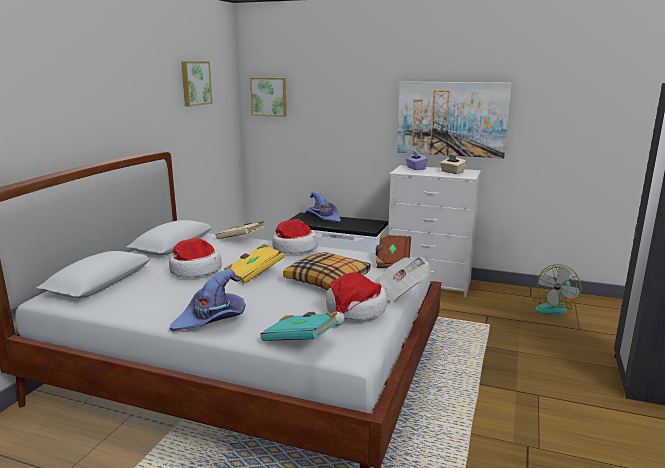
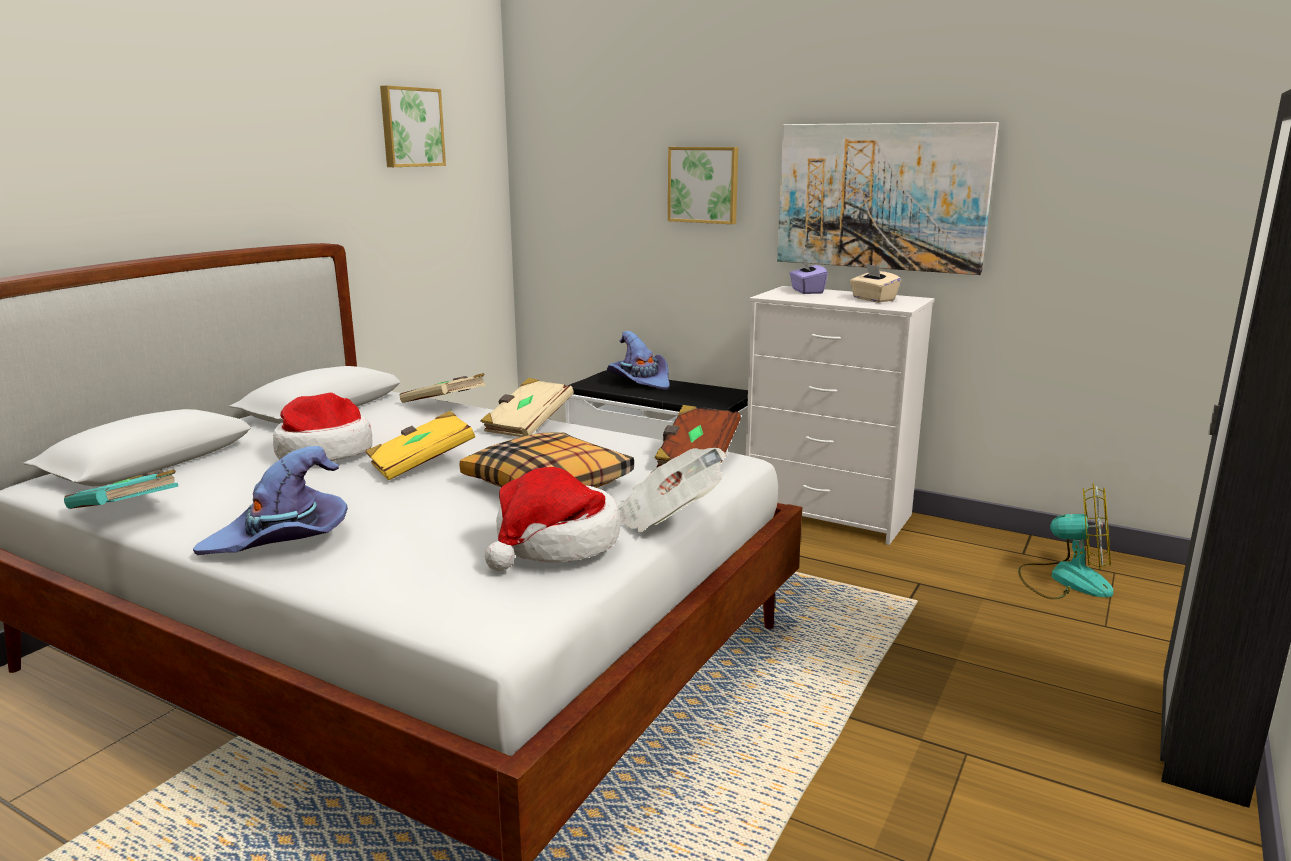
camera: 10 degrees right, 0 degrees up
picture [250,77,287,117] -> picture moved to [668,147,738,224]
turquoise book [260,312,338,341] -> turquoise book moved to [64,469,179,509]
hat [272,219,318,254] -> beige book [480,378,574,437]
fan [533,264,581,315] -> fan turned 120 degrees counterclockwise [1018,483,1113,599]

